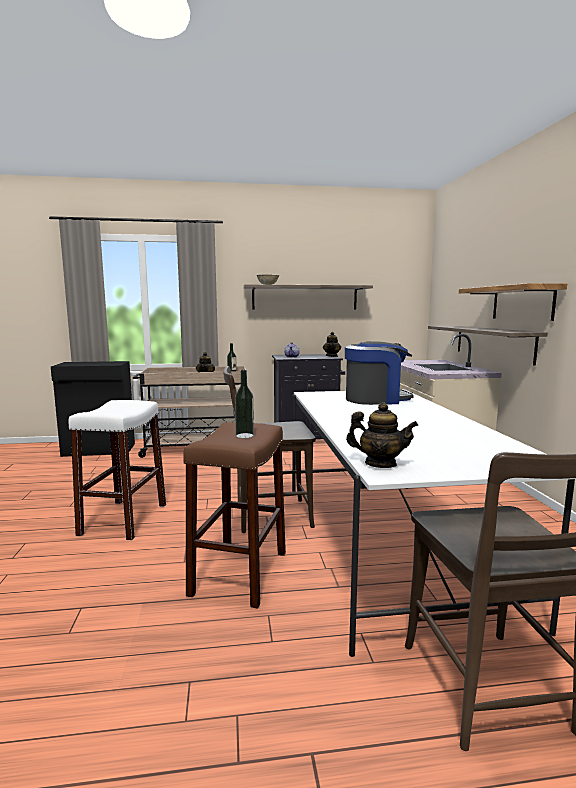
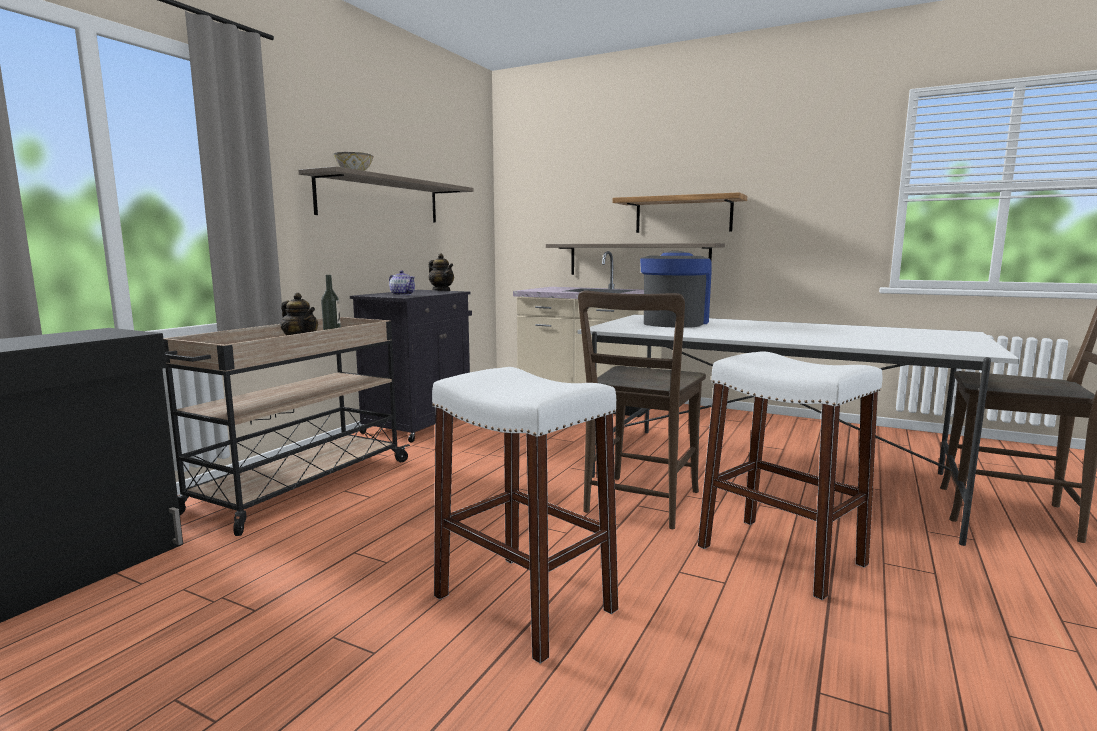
camera: 55 degrees left, 0 degrees up
brown stool [183,422,286,608] -> white stool [698,351,883,600]
bottle [235,370,254,438] -> none
teapot [346,402,418,468] -> none

